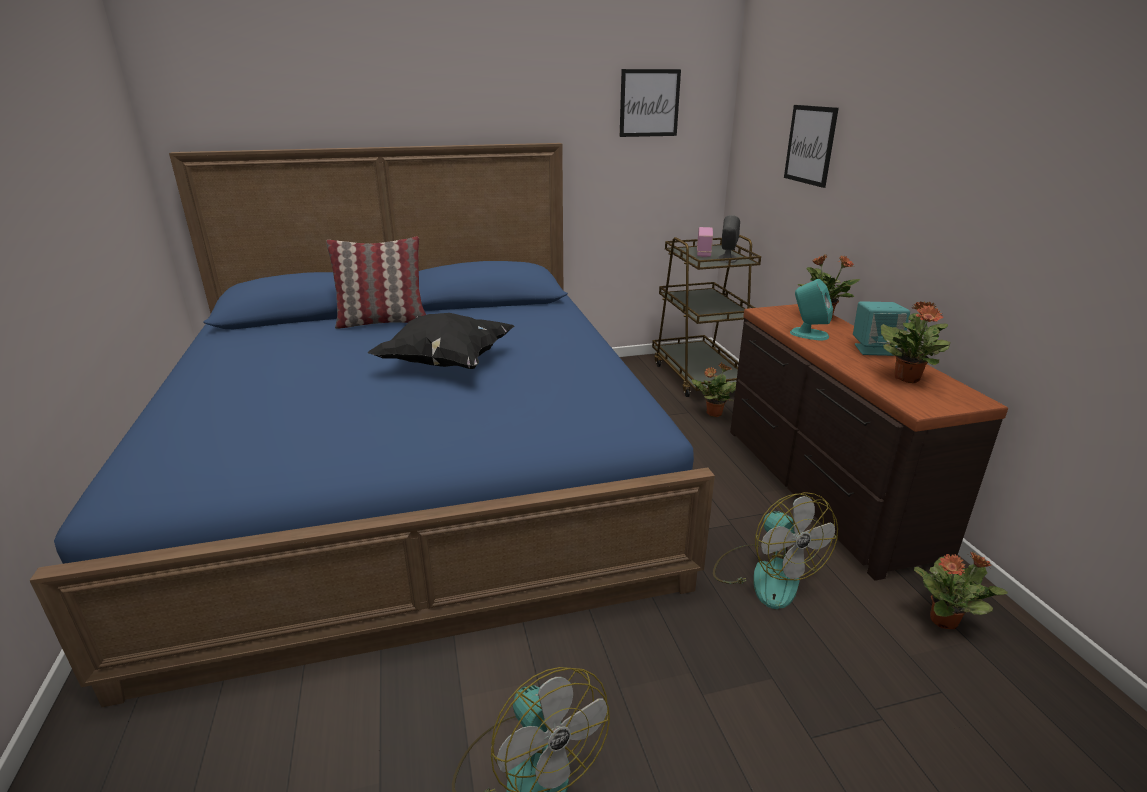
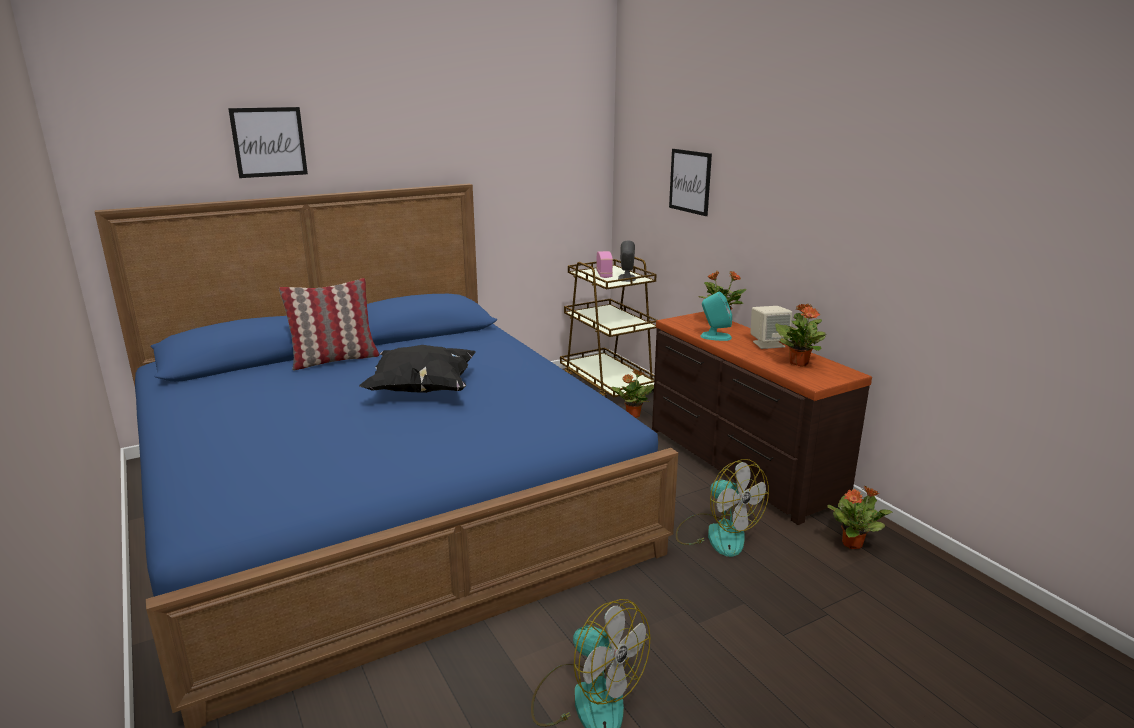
camera: 15 degrees left, 5 degrees down
picture [620,69,681,137] -> picture moved to [228,107,308,178]
turquoise speaker [853,301,910,356] -> beige speaker [750,306,792,349]

